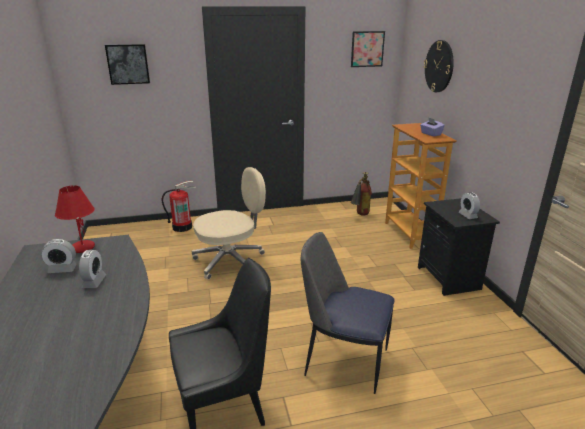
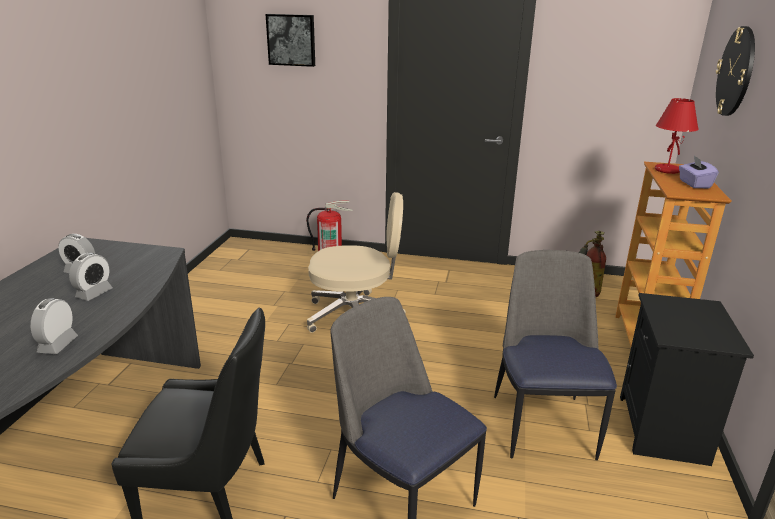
camera: 25 degrees right, 0 degrees up
red table lamp [55,185,95,253] -> red table lamp moved to [655,98,699,174]
picture [351,31,385,67] -> none
alarm clock [458,192,480,219] -> alarm clock moved to [30,298,78,354]
none -> chair [494,250,617,460]

